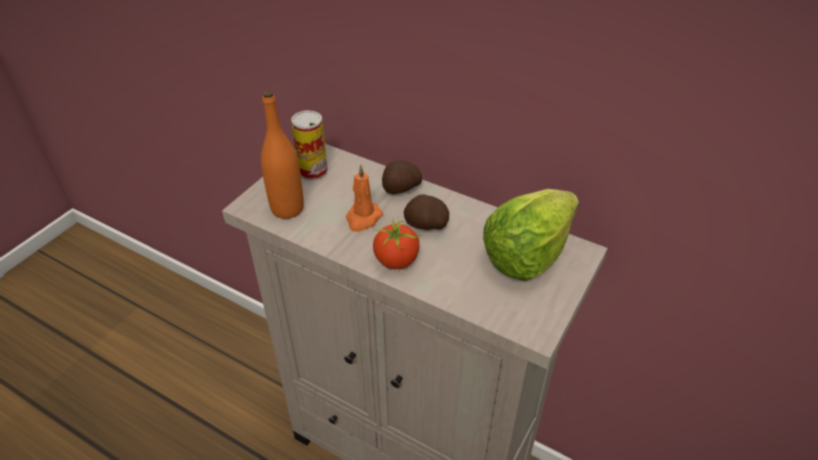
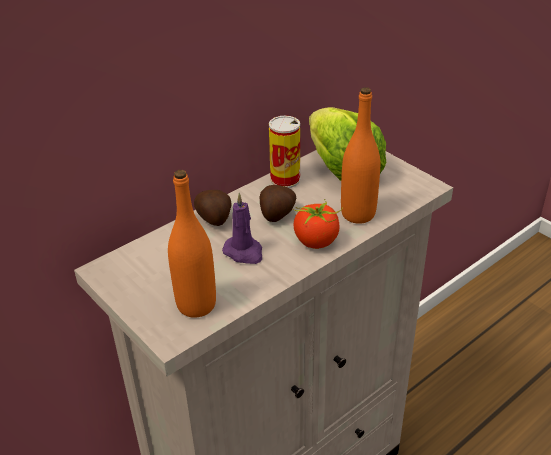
camera: 70 degrees left, 5 degrees down
can [291,110,328,181] -> can moved to [269,116,300,188]
orange candle [346,164,383,232] -> purple candle [222,193,262,264]
none -> orange bottle [341,87,380,224]

